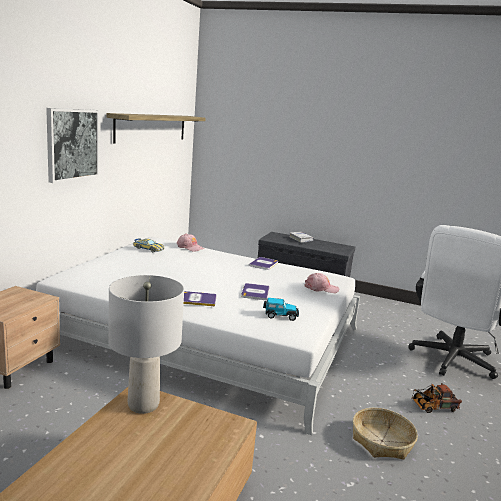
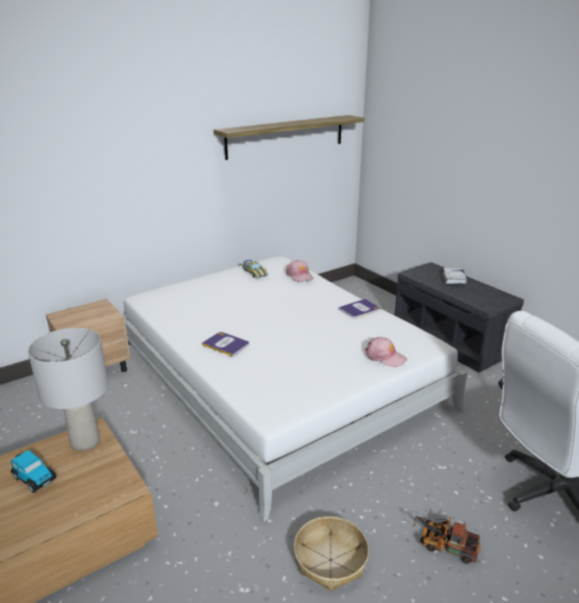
camera: 35 degrees right, 10 degrees up
picture [46,108,99,183] -> none
book [241,283,269,301] -> none
toy car [263,298,299,321] -> toy car moved to [11,450,56,493]

